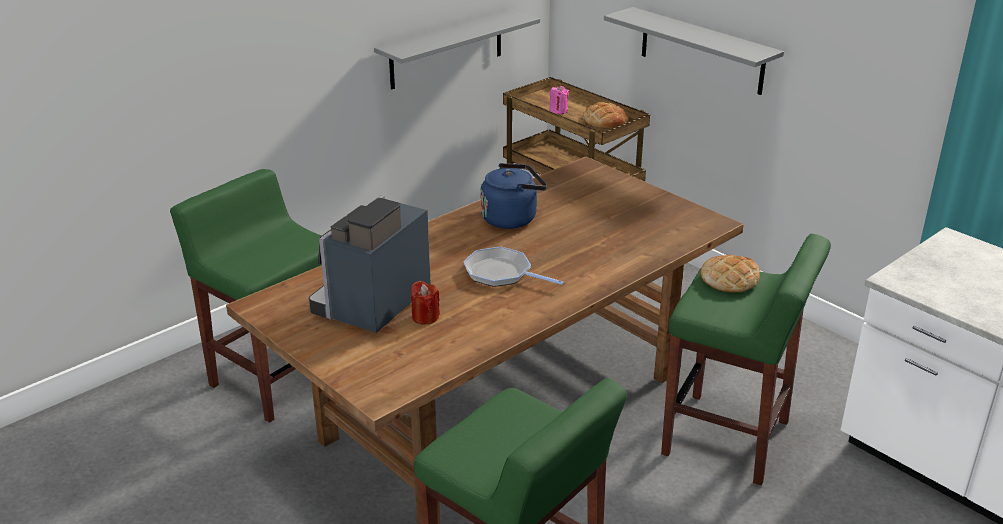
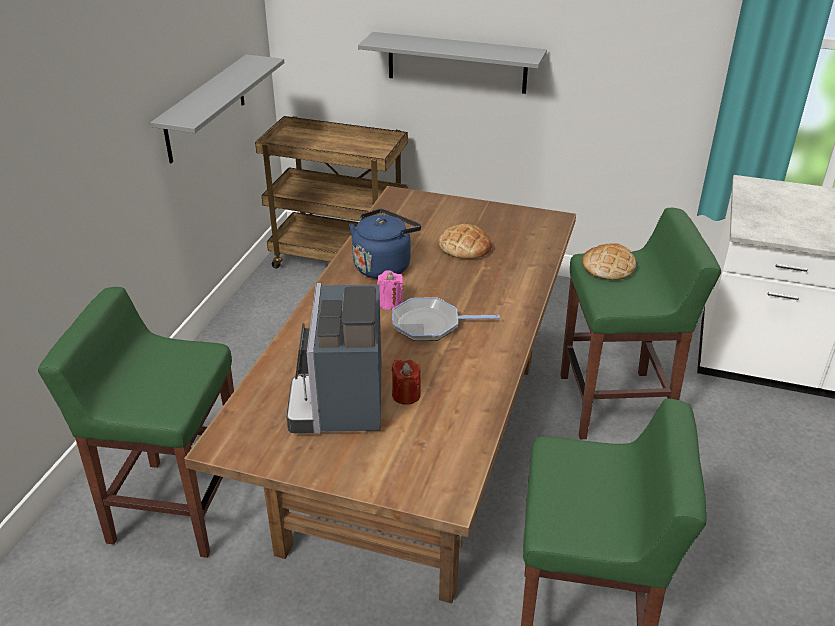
camera: 30 degrees left, 5 degrees up
pink candle [549,86,569,114] -> pink candle moved to [377,270,403,310]
bread [583,102,627,129] -> bread moved to [439,224,492,259]

